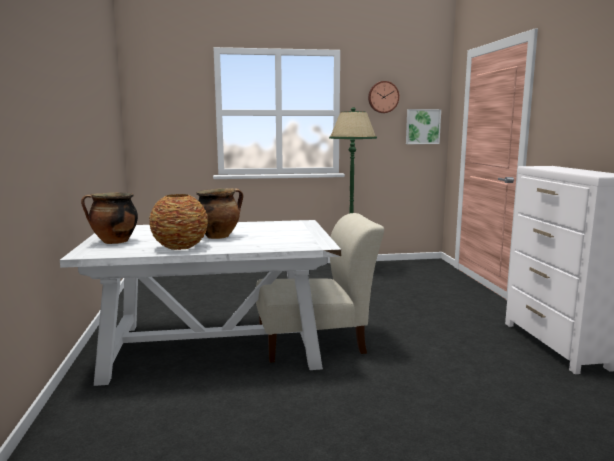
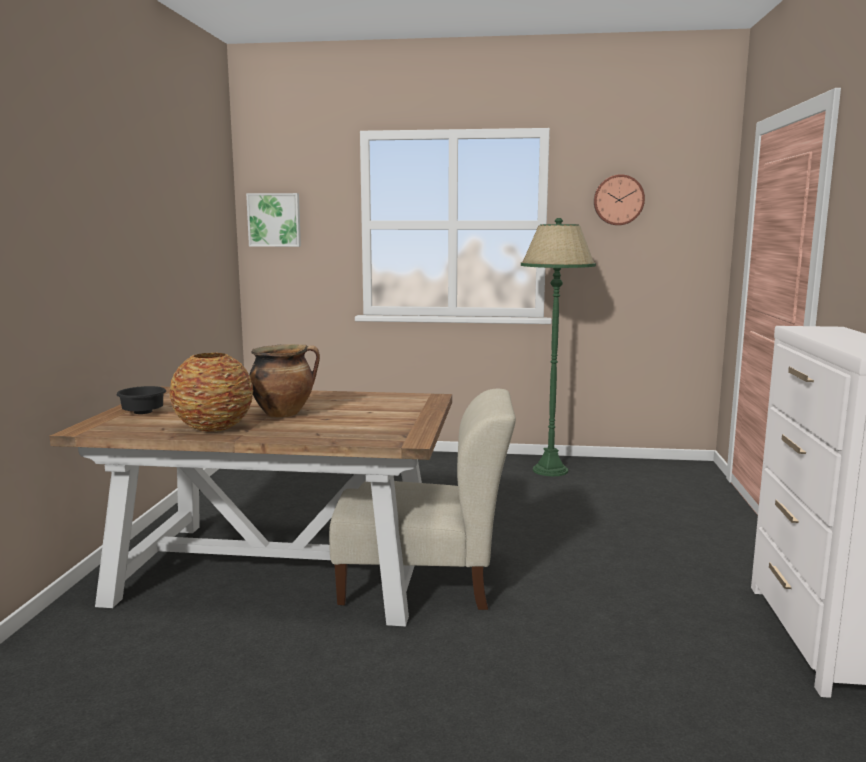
camera: 15 degrees right, 0 degrees up
white dining table [60,220,341,386] -> brown dining table [50,387,452,627]
cooking pot [81,192,138,244] -> black bowl [116,386,166,414]
picture [406,109,441,144] -> picture moved to [246,193,301,247]

